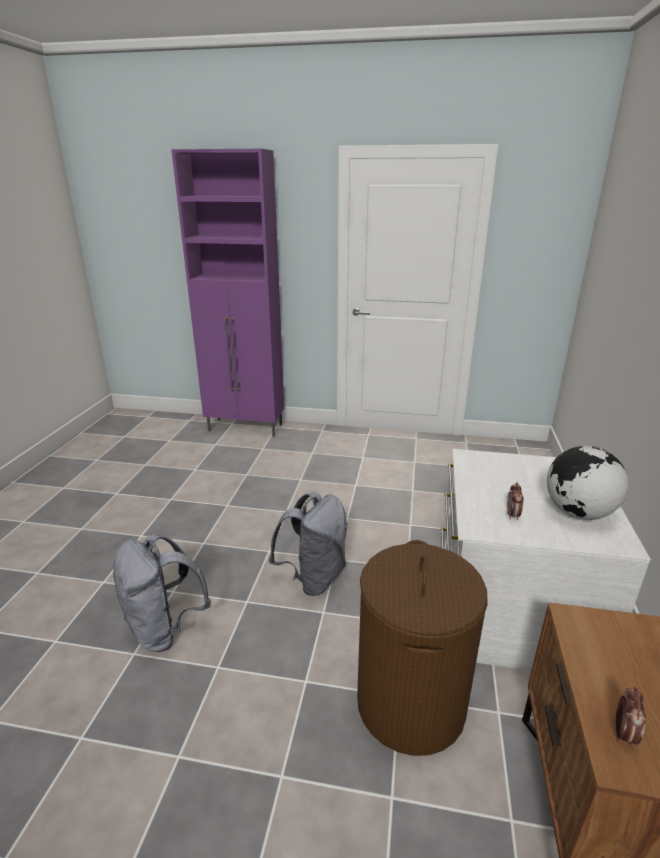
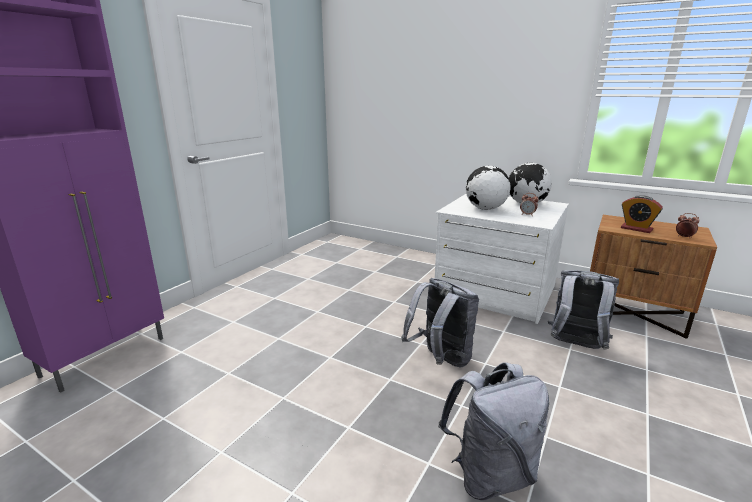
camera: 70 degrees left, 5 degrees down
brown laundry basket [357,540,487,756] -> grey backpack [548,270,619,349]
none -> globe [466,166,511,210]
none -> alarm clock [621,195,663,233]

